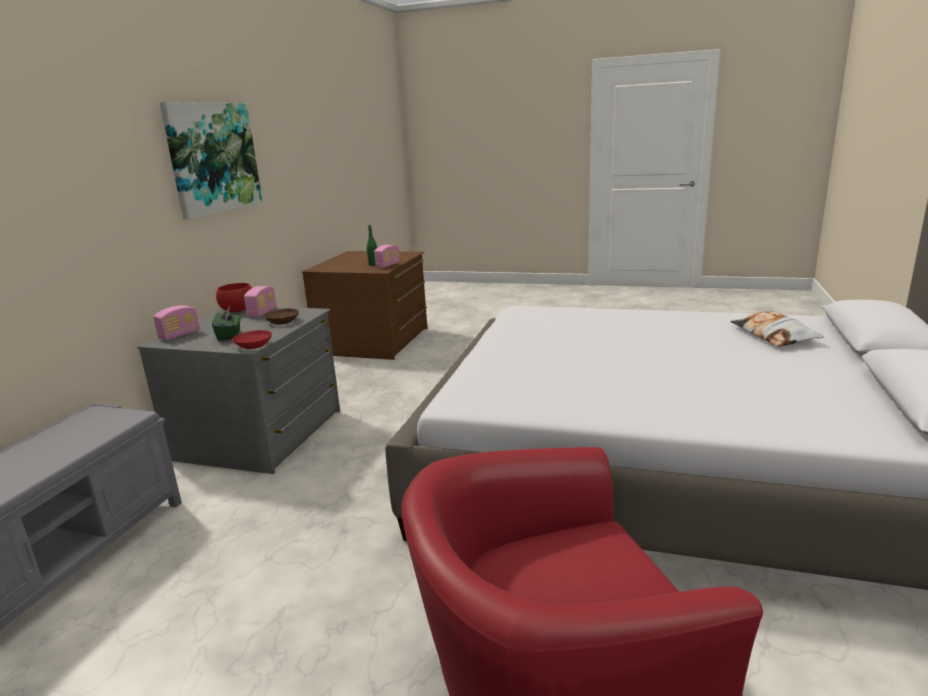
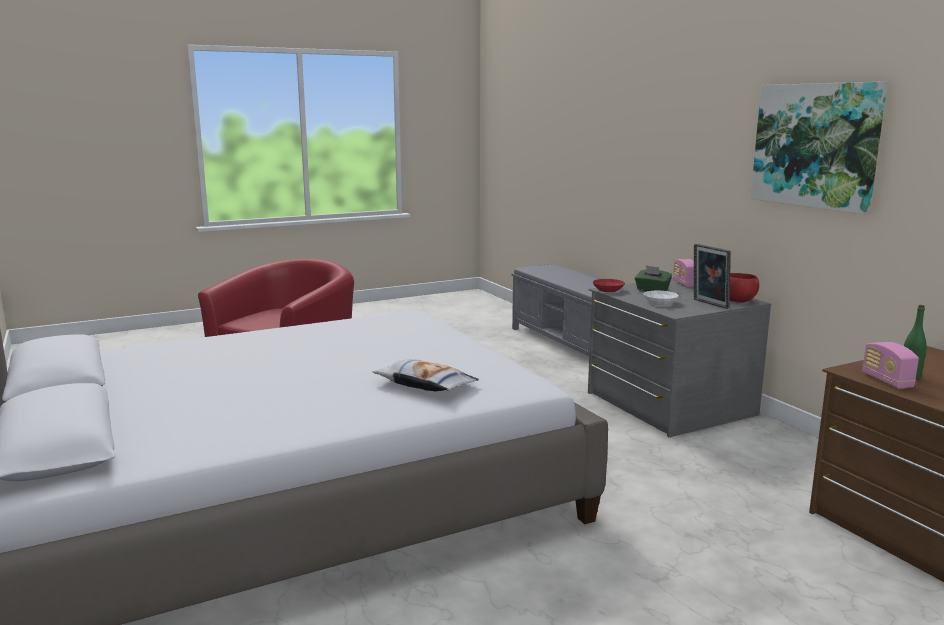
camera: 135 degrees right, 5 degrees down
radio [244,286,277,317] -> picture frame [694,244,731,309]
brown bowl [264,308,299,325] -> white bowl [644,291,679,305]
pillow [730,311,824,347] -> pillow moved to [372,359,479,392]

